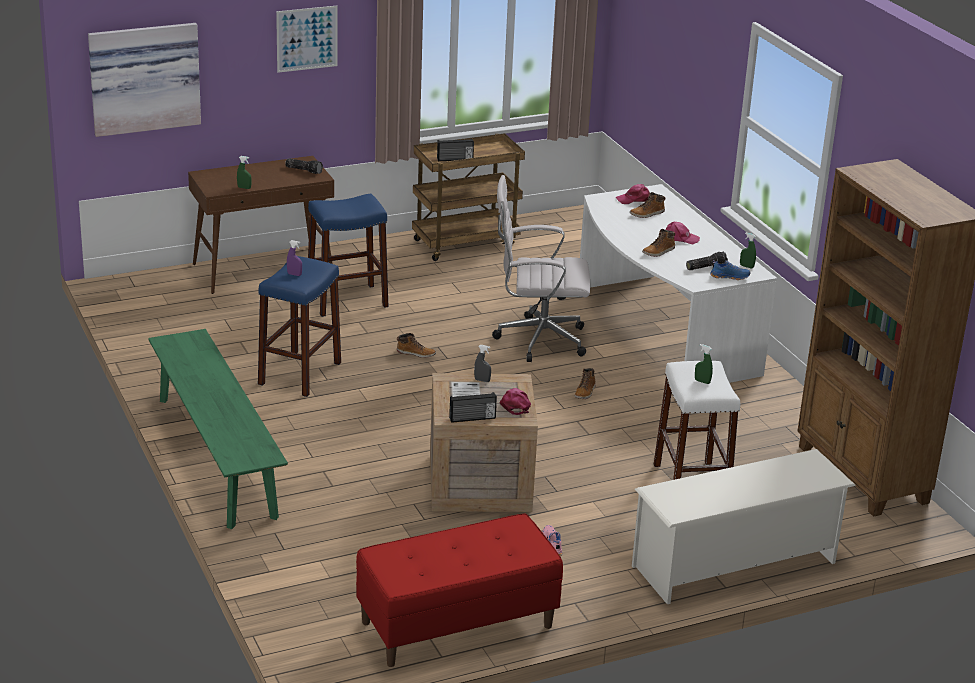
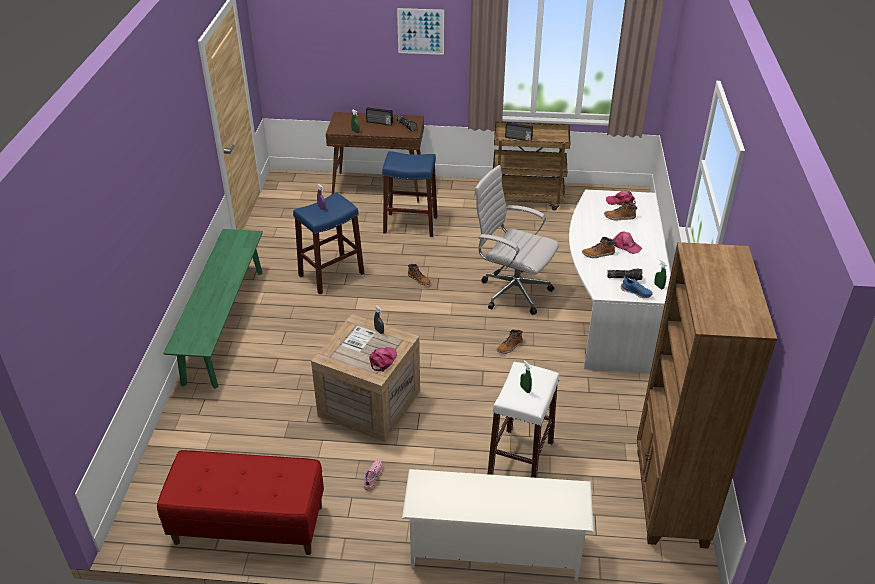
camera: 30 degrees right, 10 degrees up
picture [88,23,201,137] -> none
radio [449,392,497,423] -> radio moved to [366,107,393,125]

